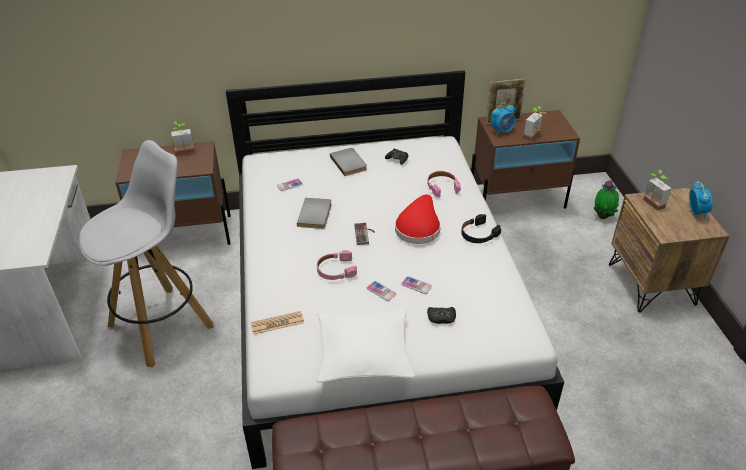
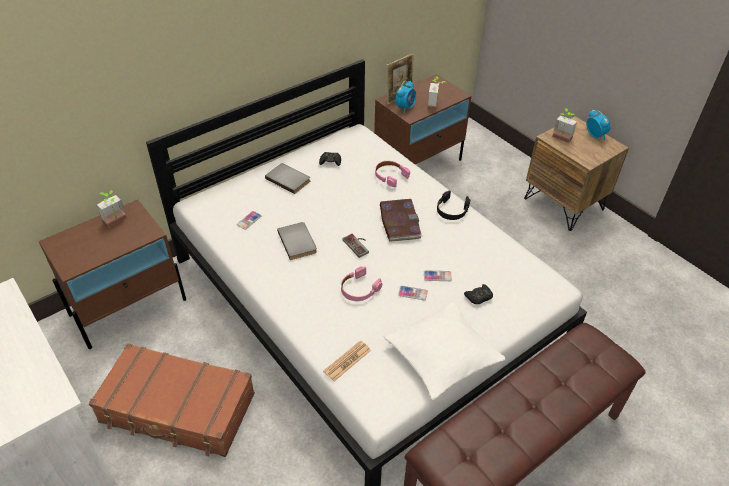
camera: 30 degrees left, 5 degrees up
white stool [79,140,214,368] -> brown suitcase [89,343,255,457]
red hat [395,194,441,244] -> book [380,199,422,242]
potted plant [594,180,619,219] -> none

